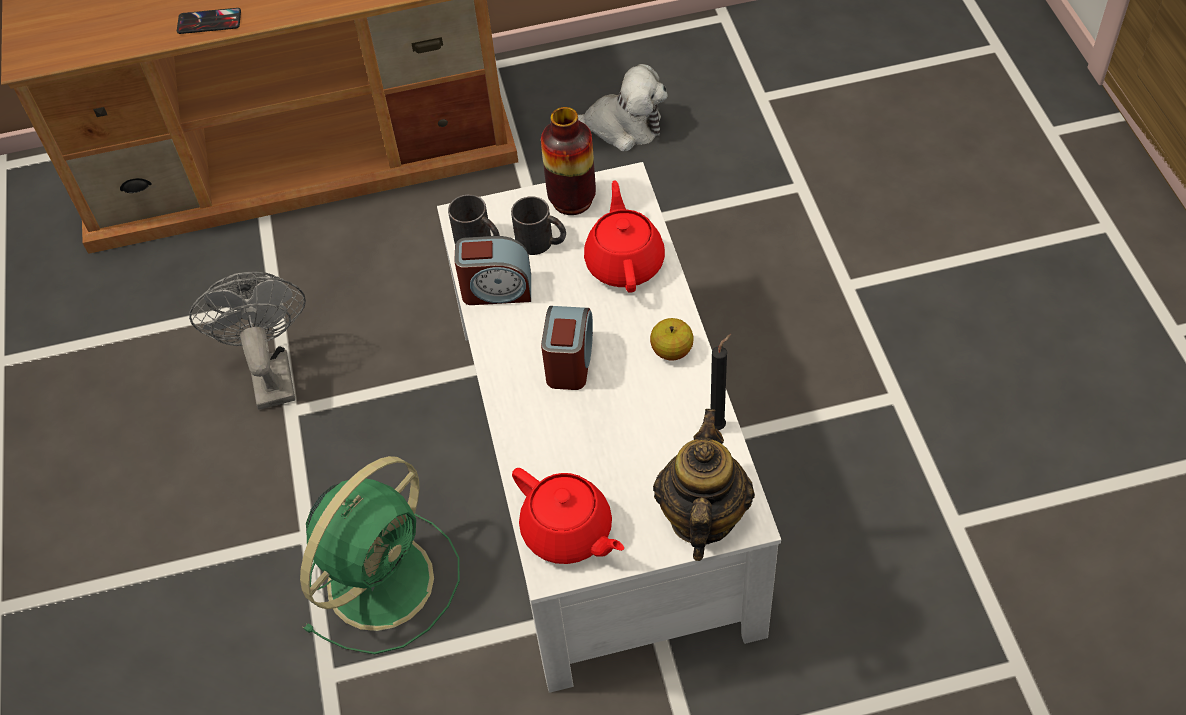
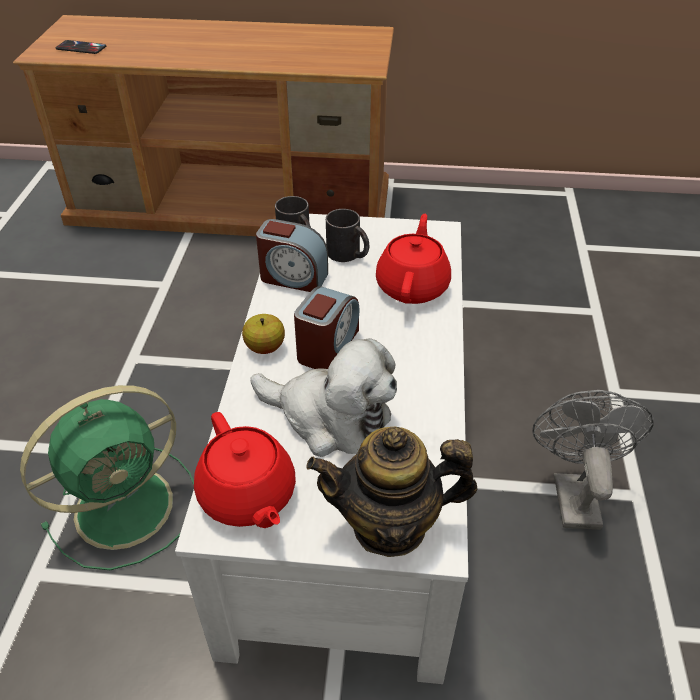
camera: 15 degrees right, 10 degrees down
phone [177,8,241,34] -> phone moved to [55,40,106,54]
grey fan [189,271,306,410] -> grey fan moved to [532,390,654,530]
vase [541,107,596,215] -> none
plush toy [578,64,668,151] -> plush toy moved to [250,338,397,457]
apple [650,318,694,361] -> apple moved to [242,314,285,354]
teapot [653,409,755,561] -> teapot turned 120 degrees counterclockwise [306,427,477,557]
black candle [711,334,731,430] -> none

